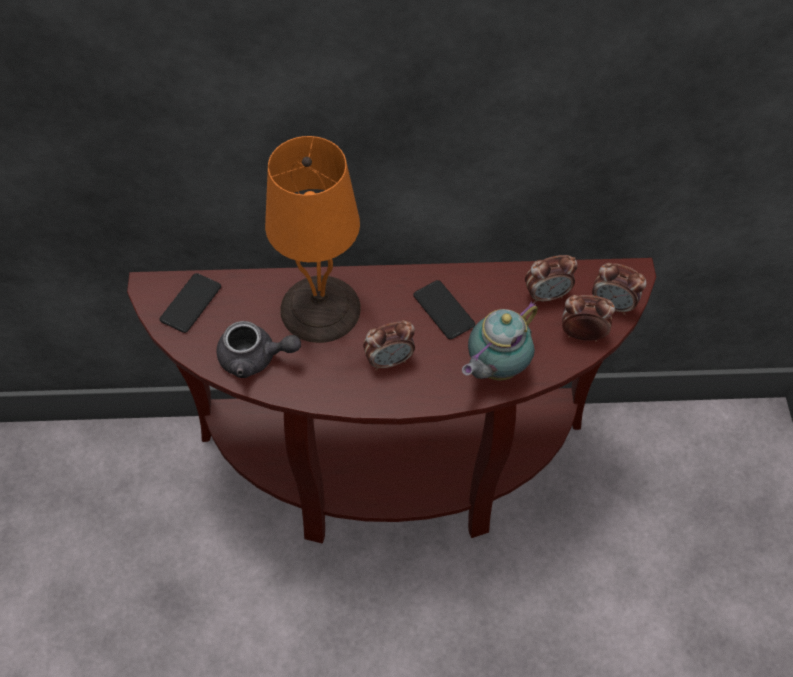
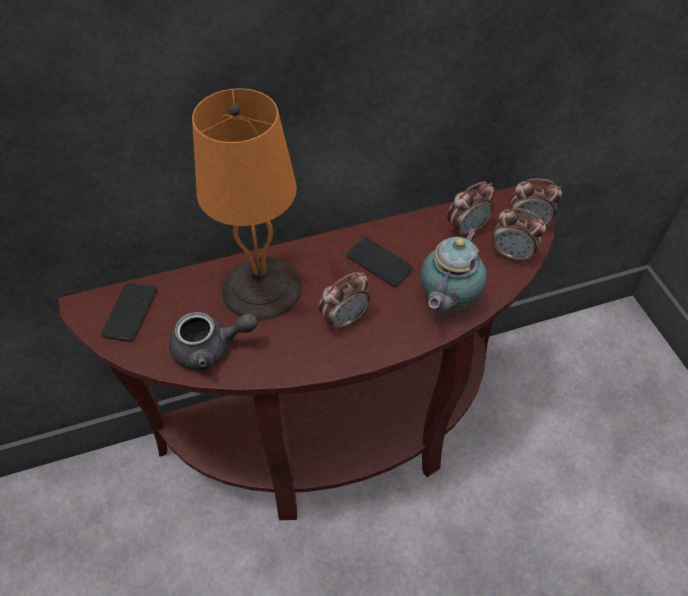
camera: 15 degrees left, 5 degrees down
alarm clock [562,295,615,342] -> alarm clock turned 150 degrees counterclockwise [492,208,546,264]

